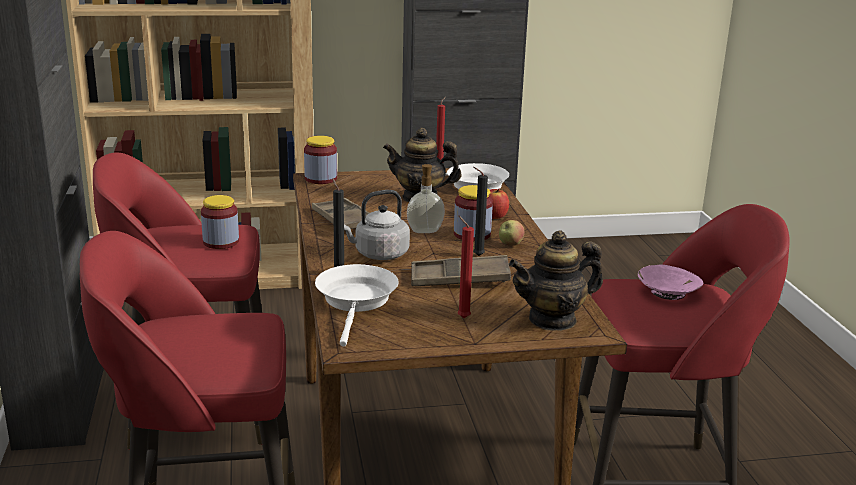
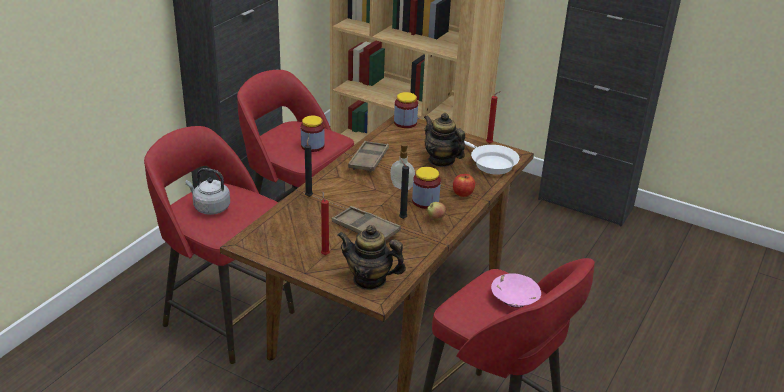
camera: 40 degrees right, 10 degrees up
white frying pan [315,264,399,347] -> none
grey kettle [344,190,410,260] -> grey kettle moved to [186,168,230,215]

